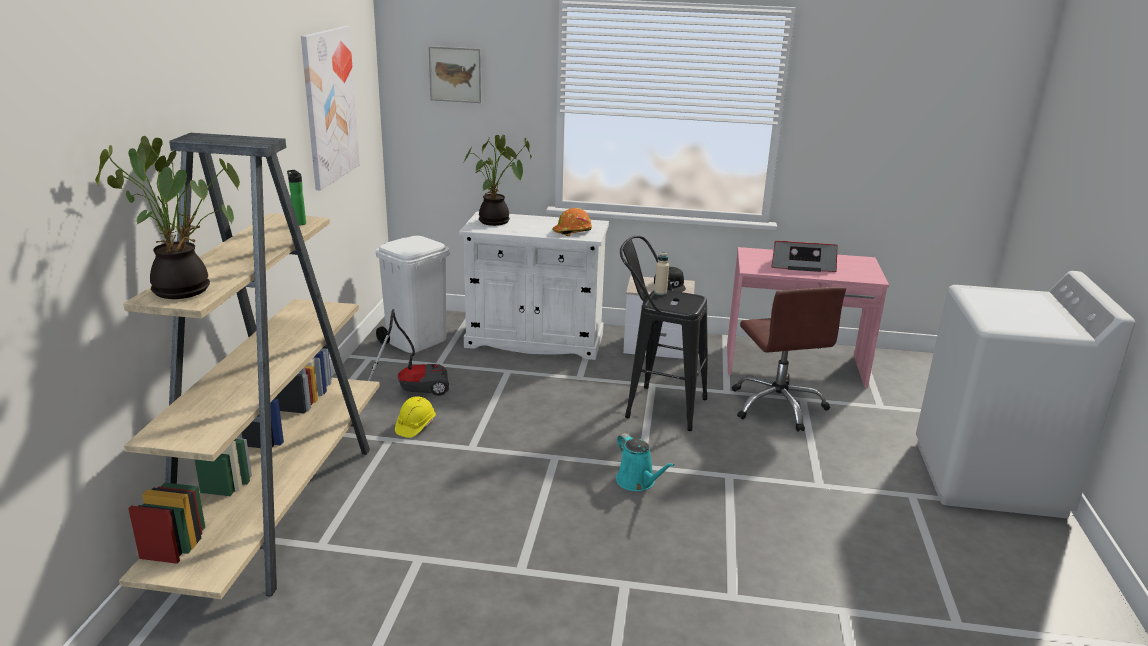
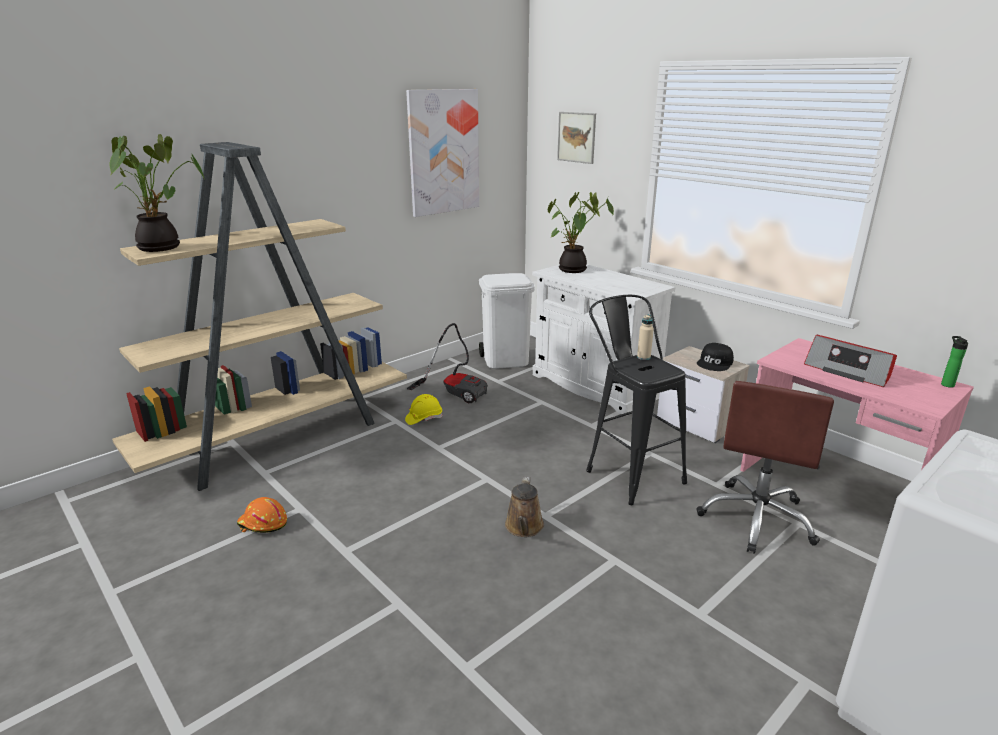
camera: 40 degrees right, 0 degrees up
bottle [287,170,306,226] -> bottle moved to [941,336,968,388]
orange hard hat [552,208,592,236] -> orange hard hat moved to [237,497,287,533]
turquoise watering can [616,433,675,491] -> brown watering can [505,477,544,537]

